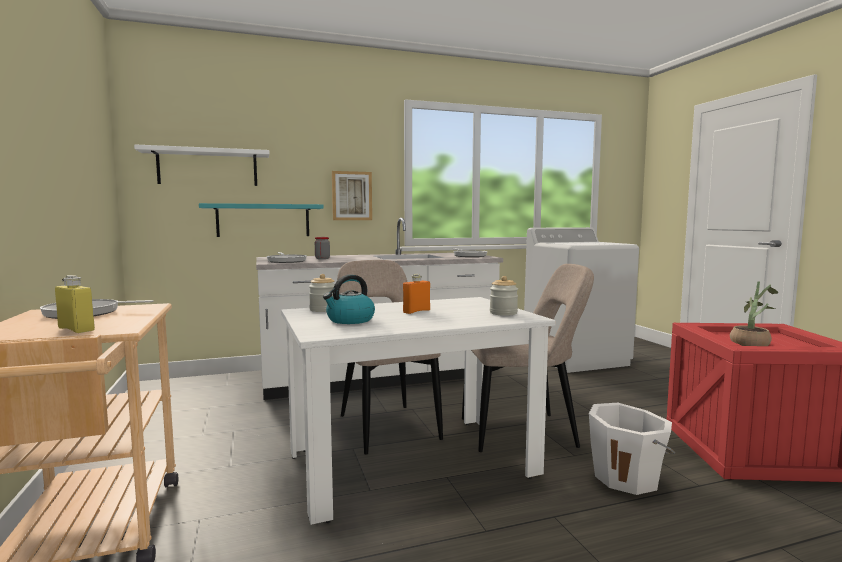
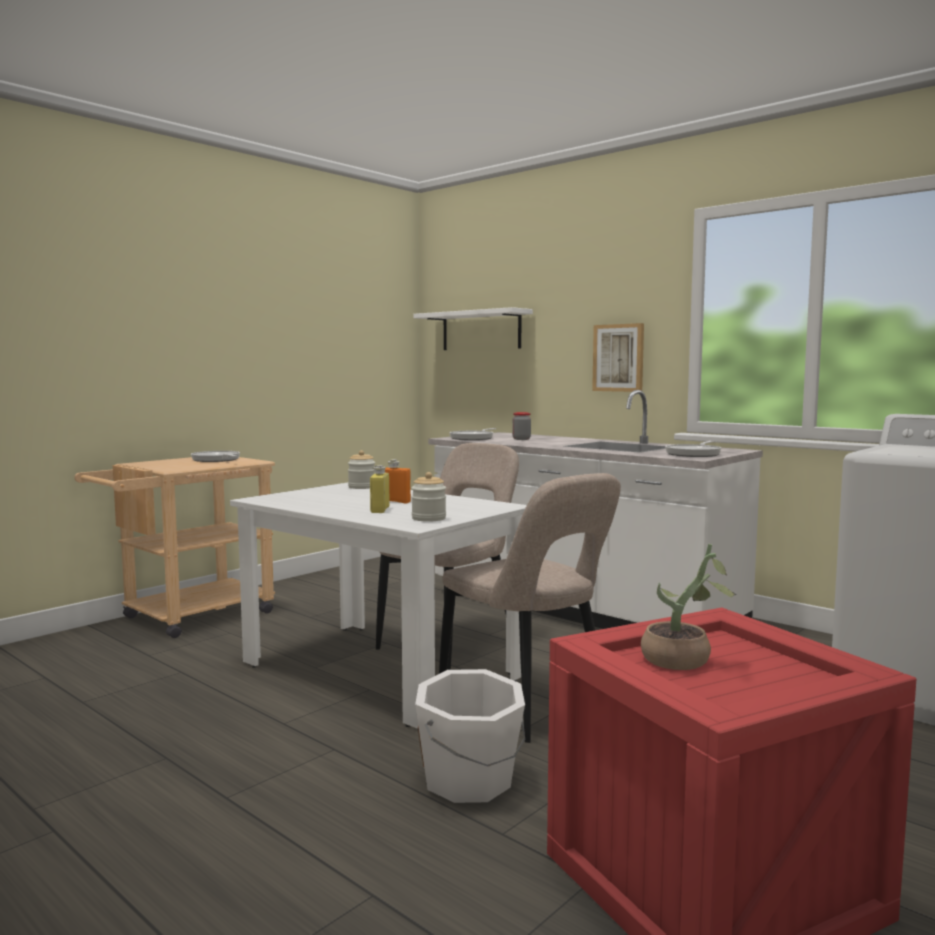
camera: 60 degrees right, 0 degrees up
yellow bottle [55,275,95,333] -> yellow bottle moved to [370,465,390,513]
turquoise shelf [199,203,323,237] -> none
kettle [323,275,375,324] -> none

